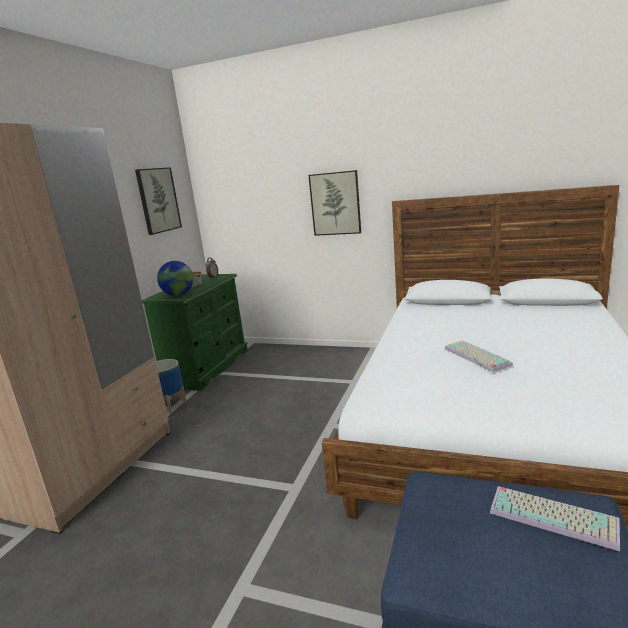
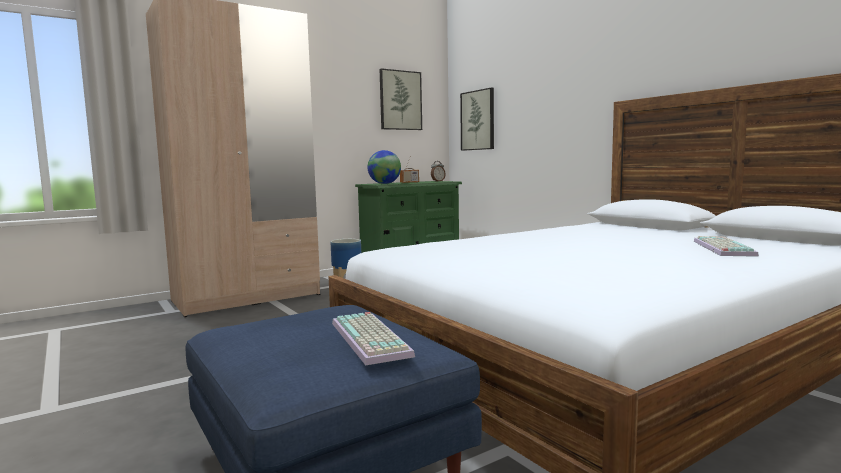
camera: 35 degrees right, 10 degrees down
picture [308,170,361,236] -> picture moved to [460,88,494,151]
keyboard [445,340,513,372] -> keyboard moved to [694,236,759,257]

